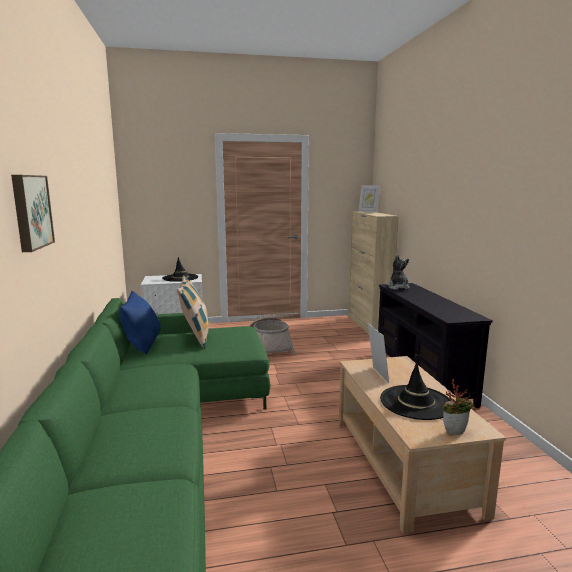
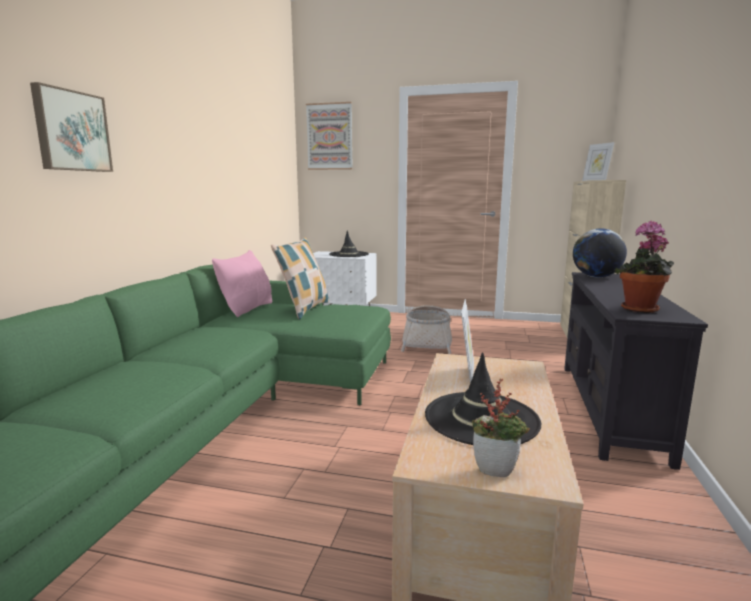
camera: 25 degrees right, 0 degrees up
blue pillow [119,291,161,355] -> pink pillow [212,250,272,317]
plush toy [388,255,409,290] -> globe [573,228,627,277]
none -> picture [306,102,353,170]
none -> potted plant [615,221,674,313]

